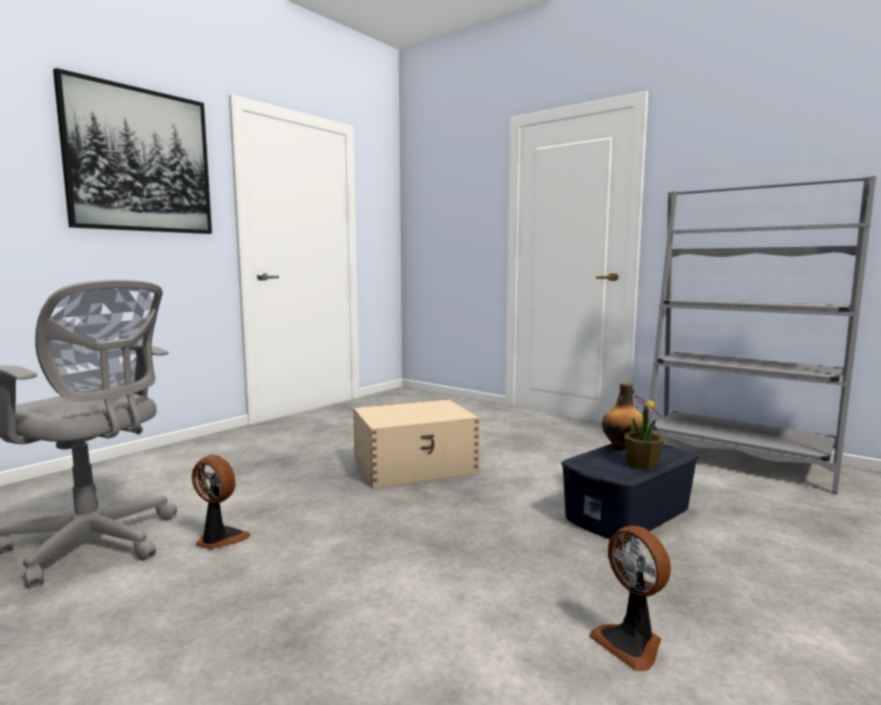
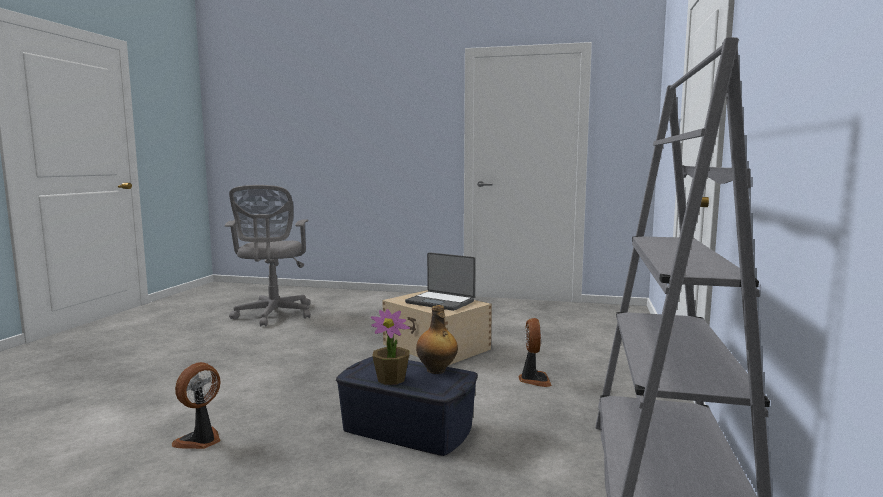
camera: 65 degrees right, 0 degrees up
picture [53,68,212,234] -> none
fan [192,455,251,549] -> fan moved to [518,318,552,387]
none -> laptop [405,252,476,311]

